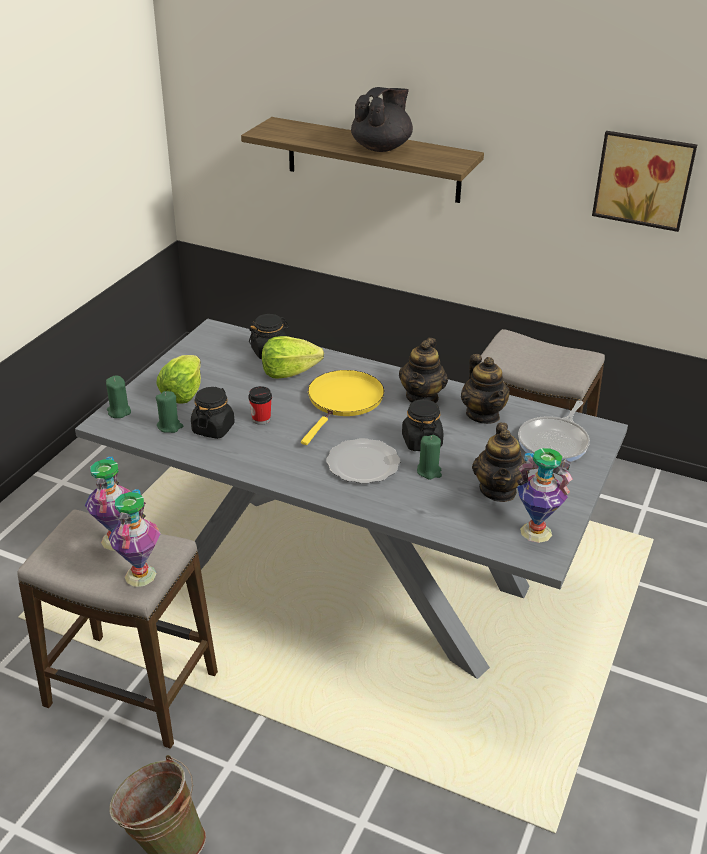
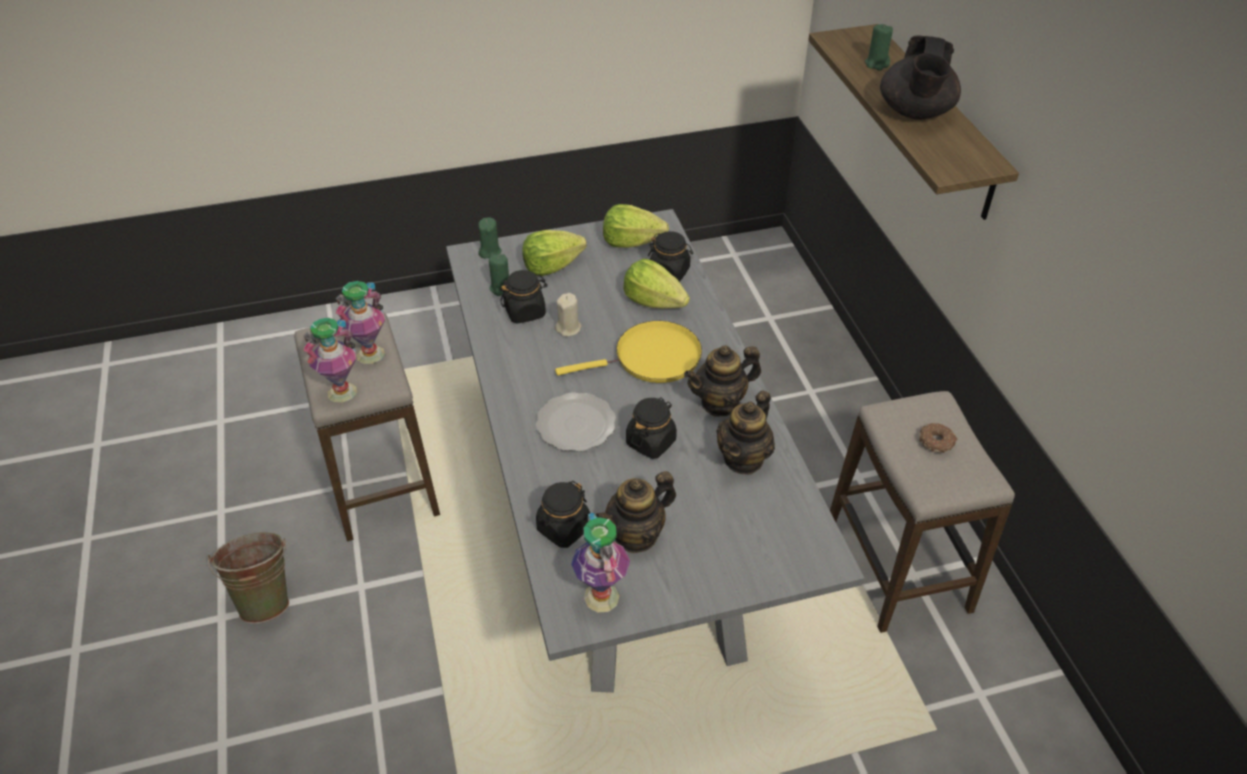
camera: 50 degrees right, 10 degrees up
cup [248,386,272,425] -> beige candle [555,293,581,337]
black teapot [351,87,413,152] -> black teapot turned 105 degrees clockwise [880,36,961,120]
green candle [417,435,442,480] -> green candle moved to [865,24,893,71]
frying pan [518,400,590,462] -> none
picture [592,131,697,232] -> none
none -> black jar [536,481,590,548]
none -> lettuce [603,204,669,248]
none -> donut [919,423,958,453]

